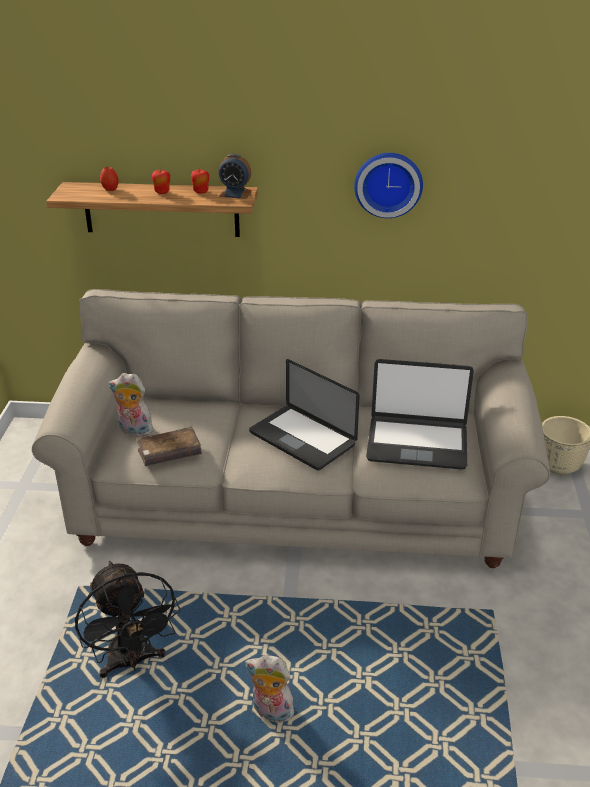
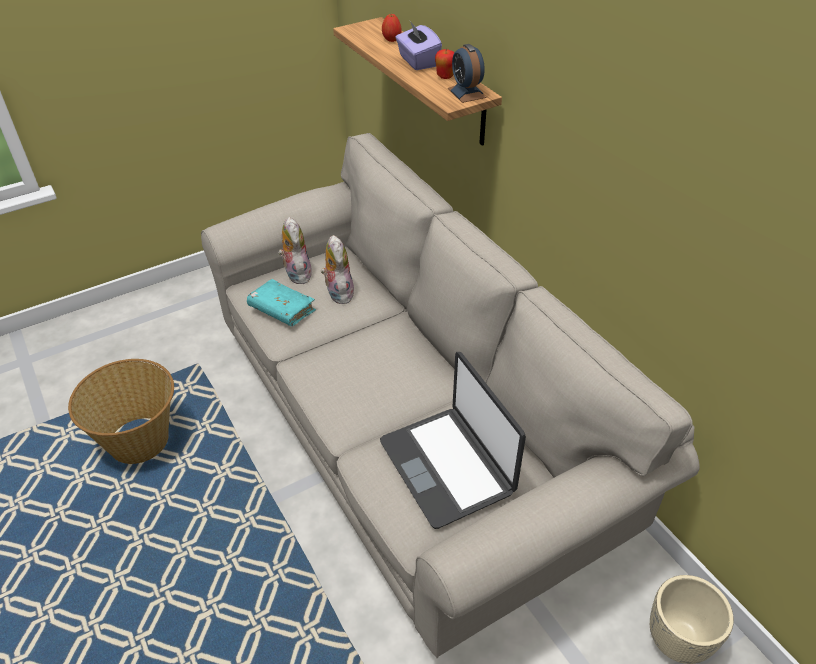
camera: 55 degrees right, 10 degrees up
black fan [75,561,181,678] -> basket [68,359,174,464]
brown book [136,426,202,466] -> turquoise book [247,279,316,326]
apple [152,169,170,194] -> purple tissue box [395,21,442,70]
plush toy [245,655,294,723] -> plush toy moved to [321,235,354,304]
laptop [249,359,360,471] -> none
wall clock [354,153,423,218] -> none

